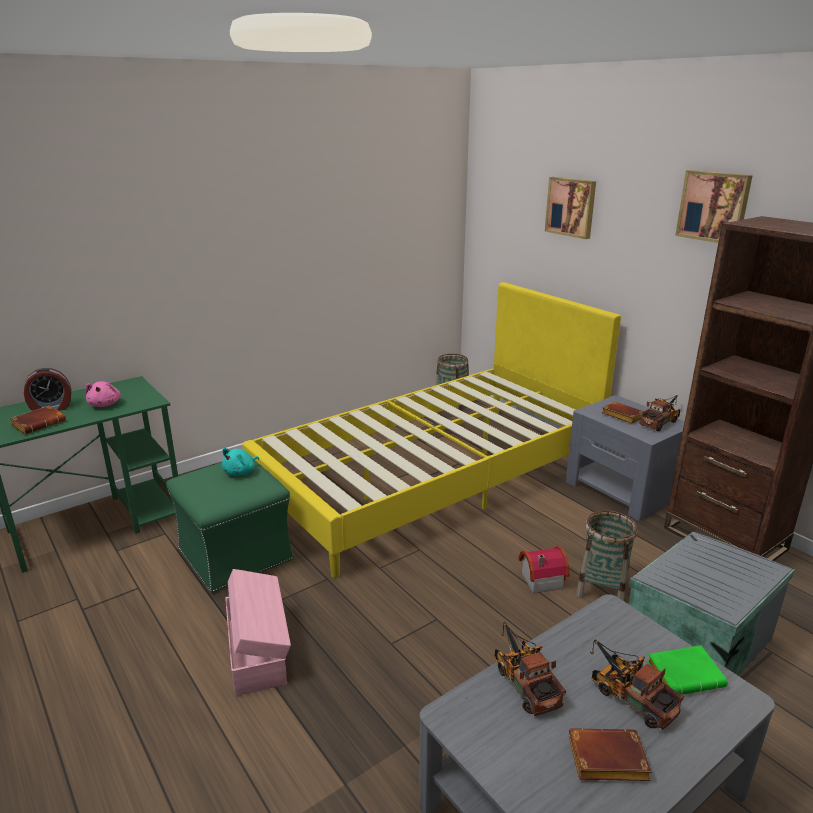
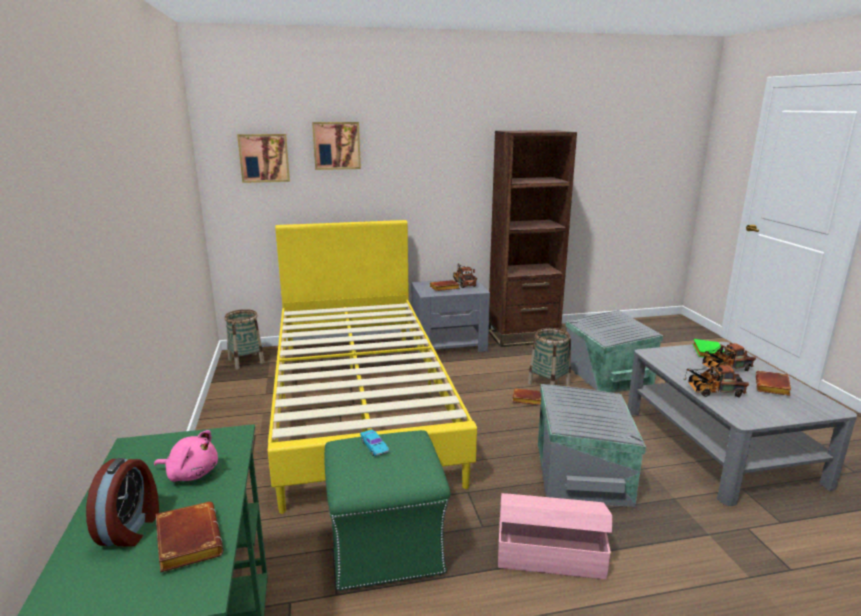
camera: 65 degrees left, 5 degrees down
turquoise plush toy [222,448,259,475] -> turquoise toy car [360,430,389,456]
toy house [518,546,569,593] -> brown book [512,388,541,405]
picture [675,170,753,243] -> picture moved to [237,134,290,183]
none -> grey storage box [538,384,646,507]

